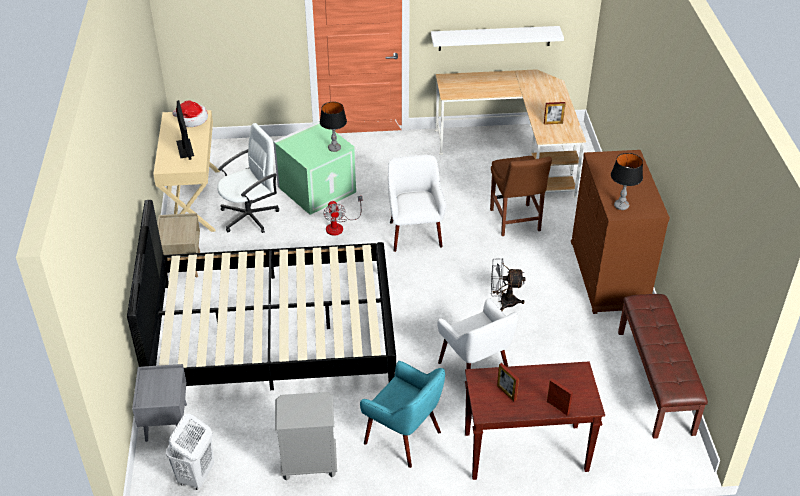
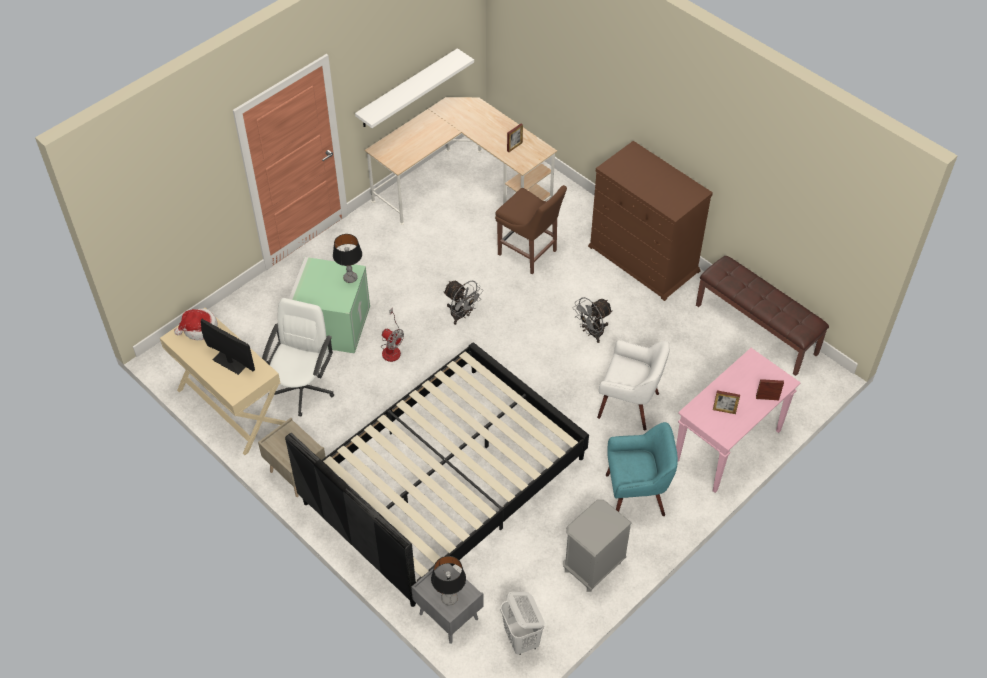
camera: 40 degrees left, 10 degrees up
white armchair [388,155,446,252] -> grey fan [443,281,483,325]
brown console table [465,361,605,480] -> pink console table [676,348,801,493]
table lamp [611,153,643,210] -> table lamp moved to [431,556,466,605]

